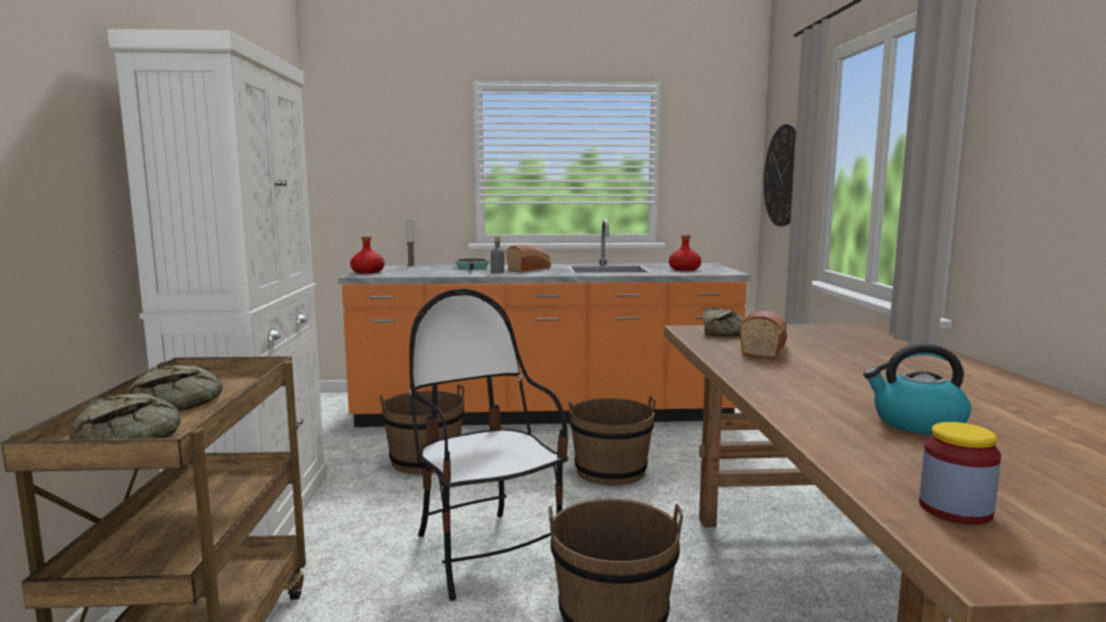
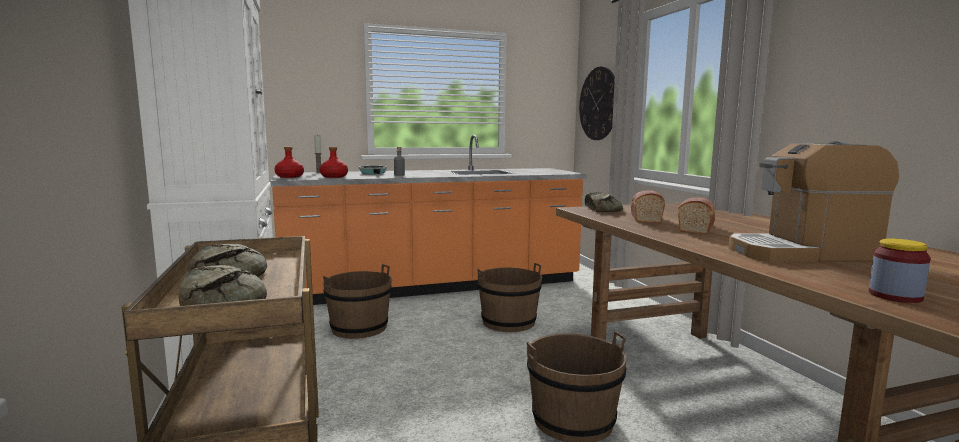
camera: 15 degrees left, 0 degrees up
chair [410,289,568,601] -> none
bread [506,244,551,272] -> bread moved to [678,197,715,234]
red bottle [669,235,701,271] -> red bottle moved to [320,147,348,178]
kettle [864,344,971,435] -> coffee machine [729,141,899,262]

